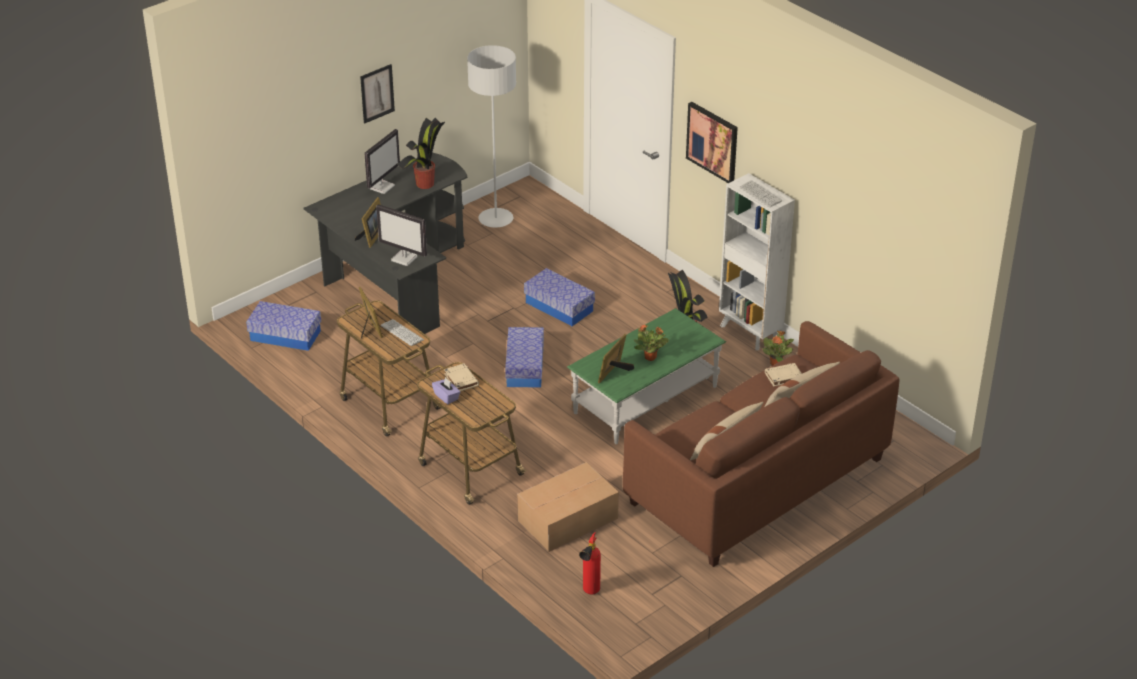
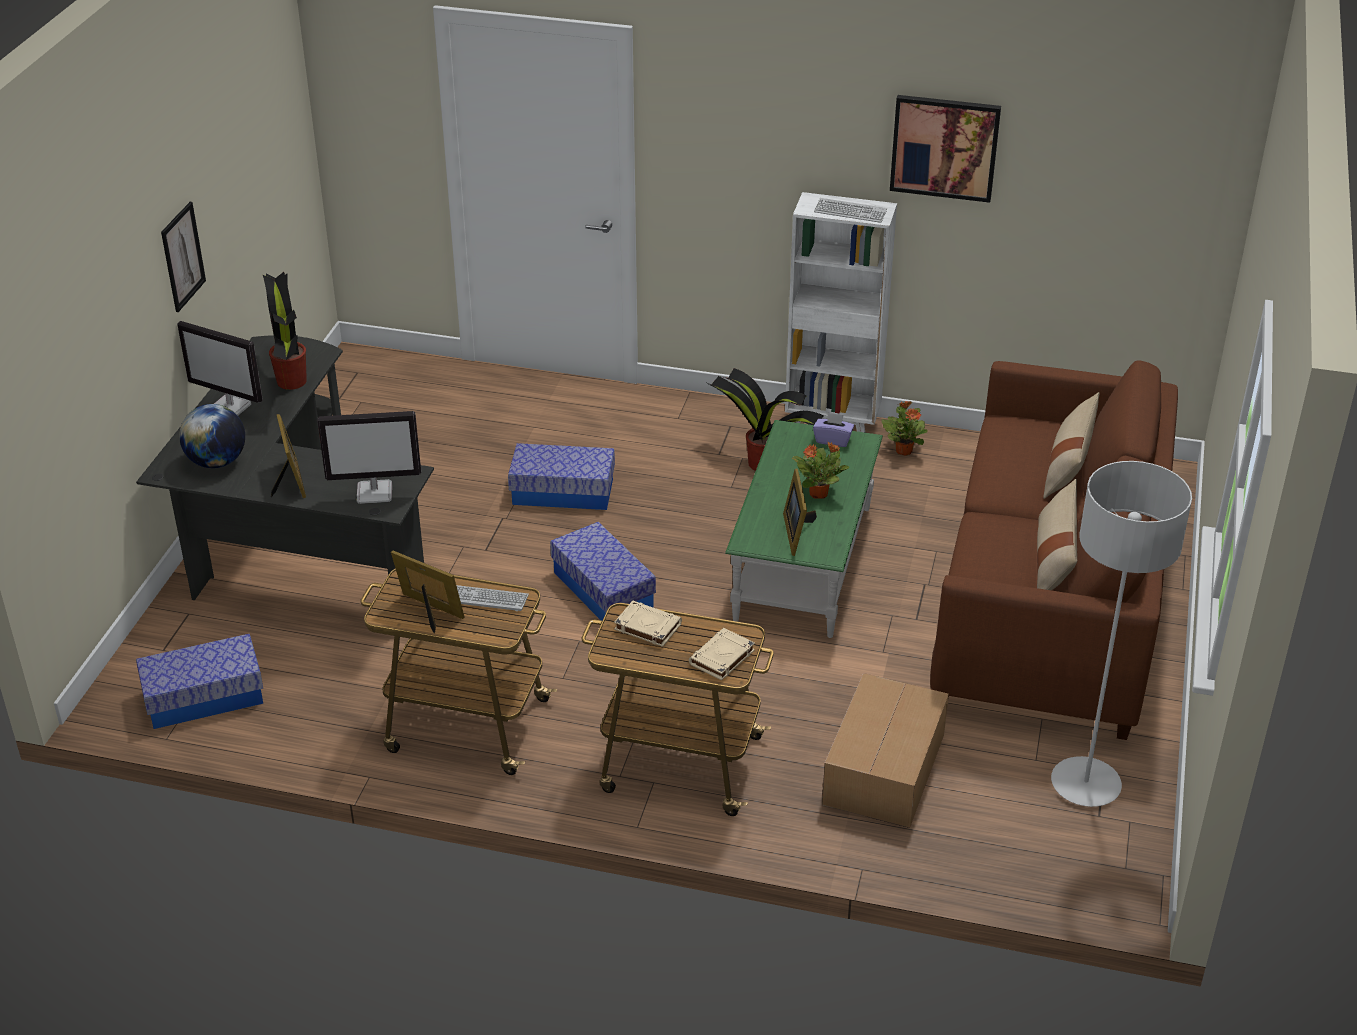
camera: 35 degrees left, 0 degrees up
monitor [364,129,400,194] -> monitor turned 120 degrees clockwise [177,321,263,416]
purple tissue box [432,377,461,404] -> purple tissue box moved to [813,412,854,447]
grey floor lamp [467,45,516,228] -> grey floor lamp moved to [1051,461,1192,807]
fire extinguisher [579,532,601,594] -> none
picture [686,102,738,183] -> picture moved to [890,95,1001,203]
beige book [765,363,802,386] -> beige book moved to [689,628,755,681]
none -> globe [179,404,245,468]

